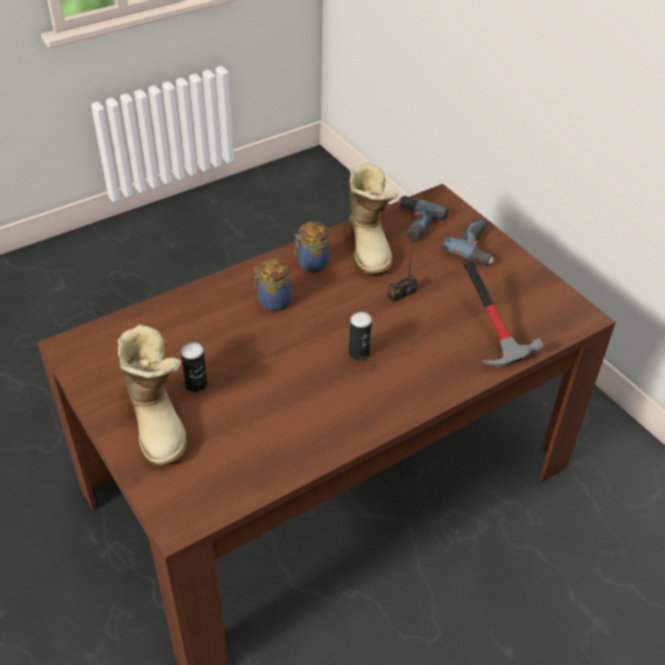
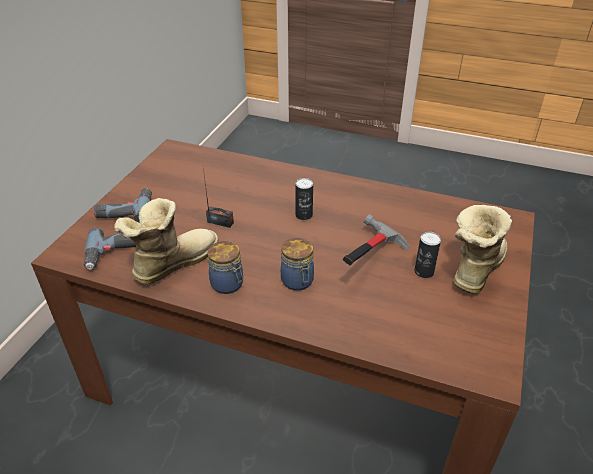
camera: 125 degrees left, 5 degrees down
hammer [463,261,544,367] -> hammer moved to [343,214,410,265]

